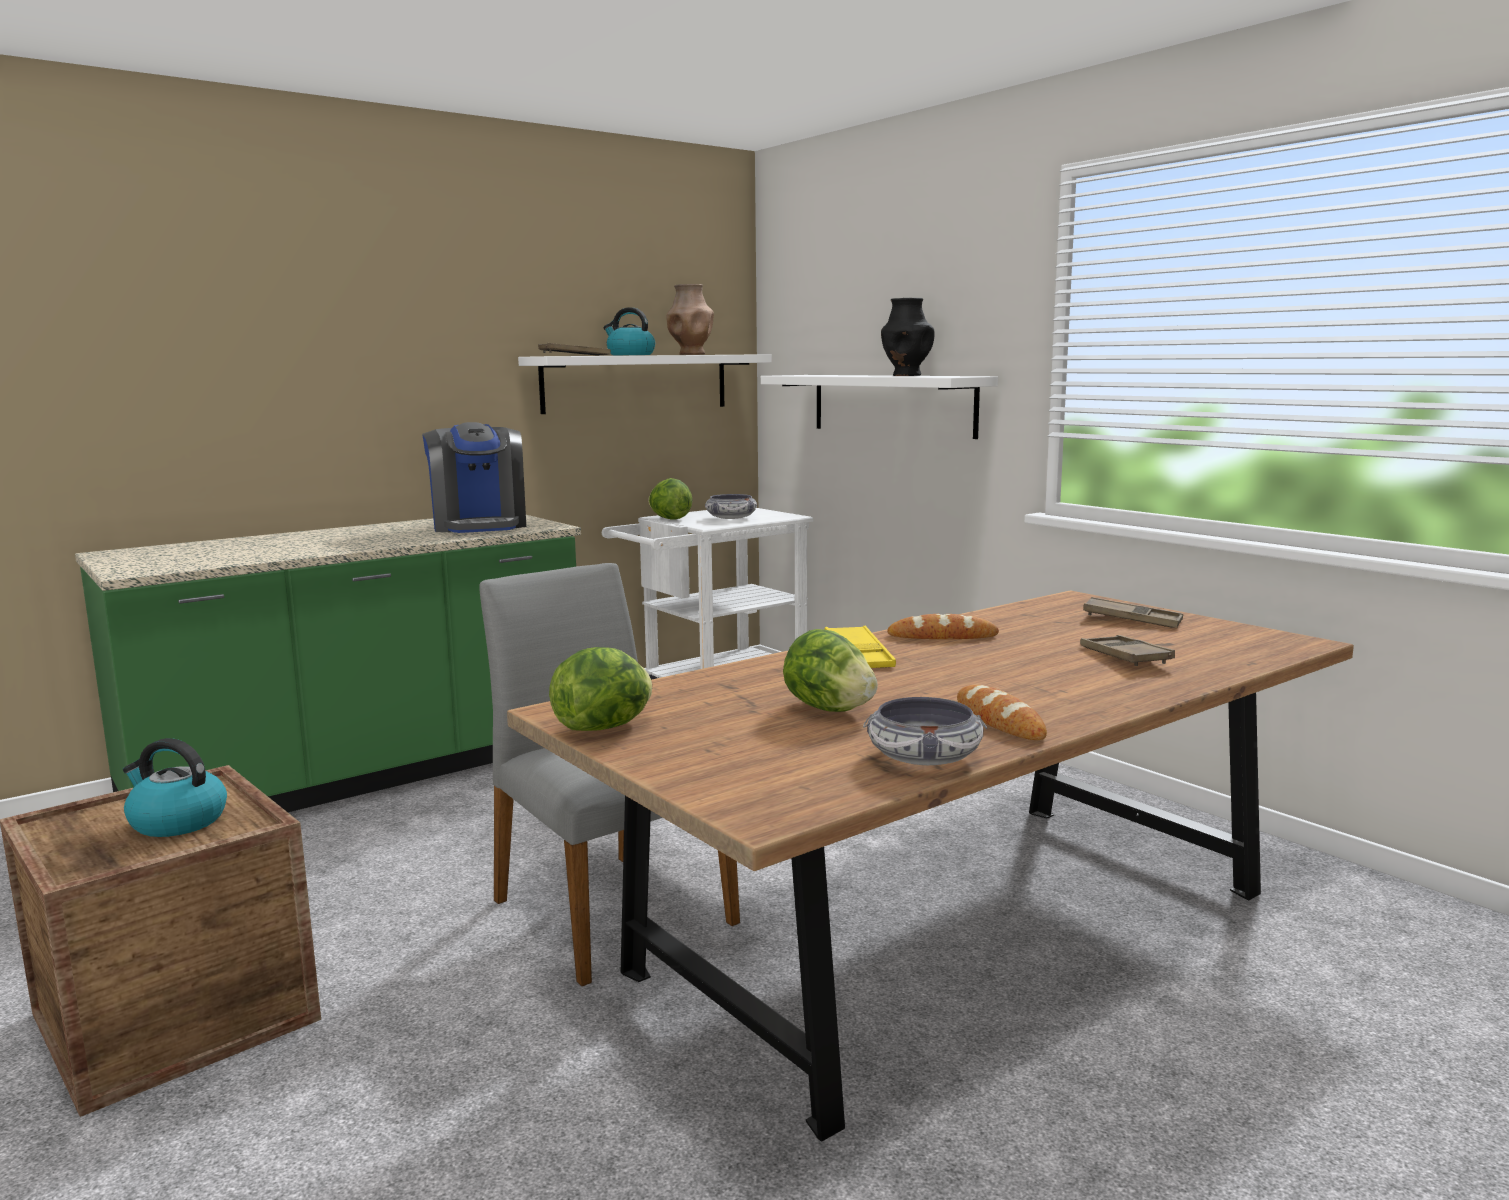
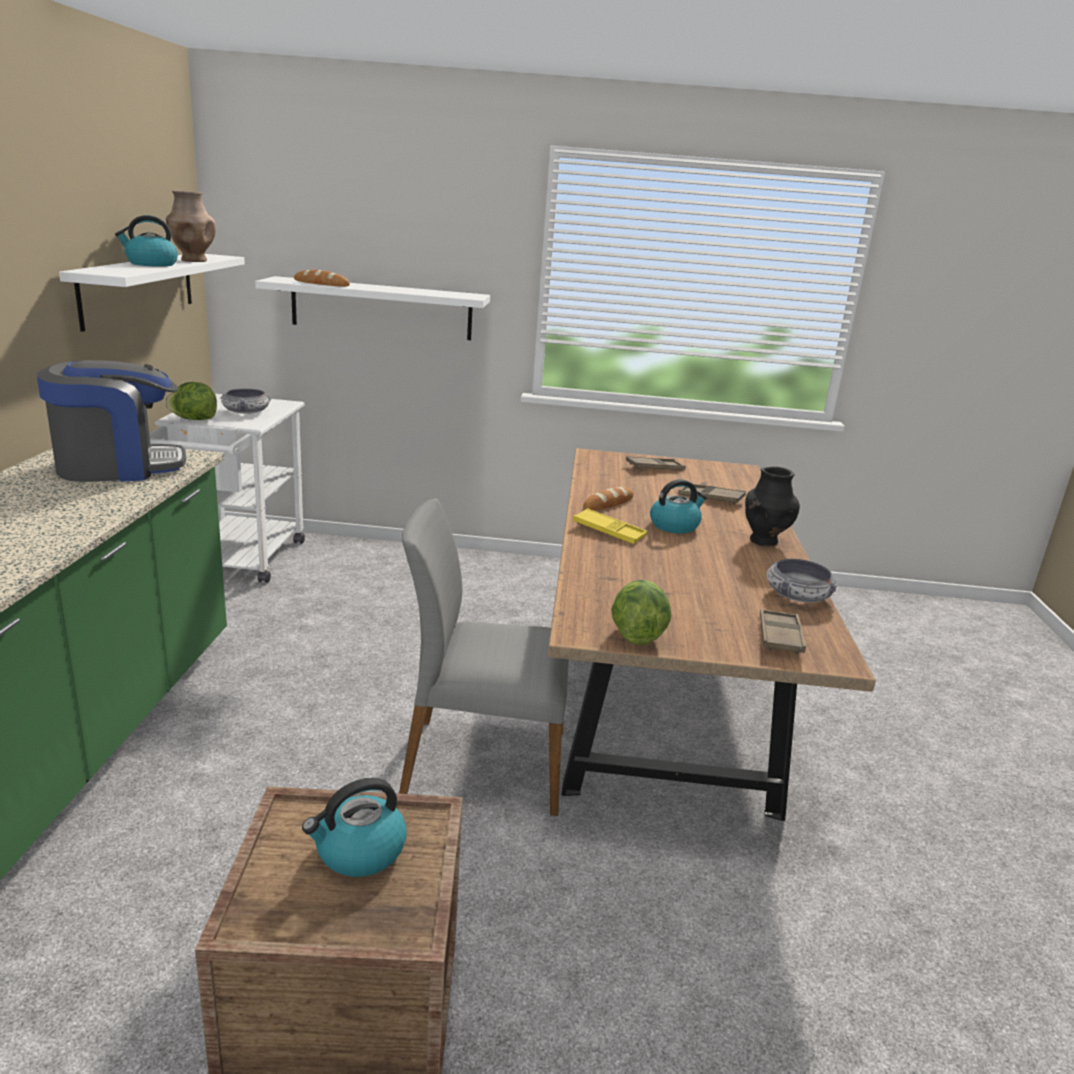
camera: 50 degrees left, 10 degrees up
coffee machine [422,422,526,533] -> coffee machine turned 45 degrees counterclockwise [37,360,186,482]
brown tray [538,343,611,356] -> brown tray moved to [760,609,806,655]
lettuce [783,629,878,712] -> none
black vase [881,298,934,376] -> black vase moved to [745,466,800,546]
bread [957,685,1047,740] -> bread moved to [294,270,350,287]
none -> kettle [650,479,707,534]

